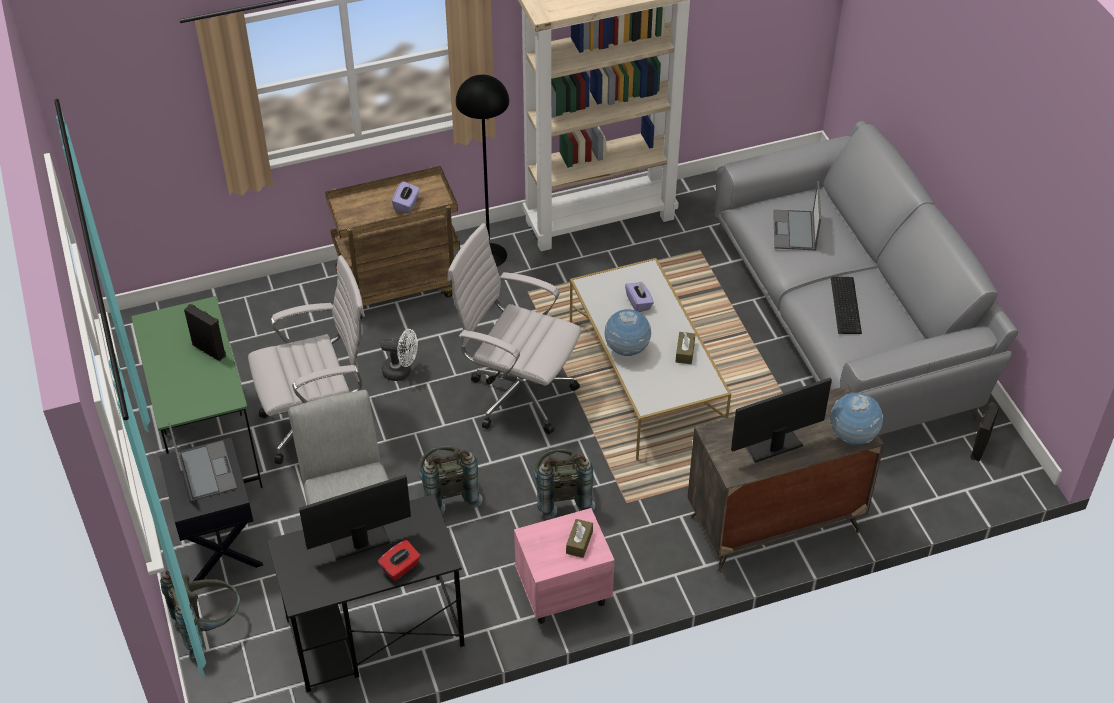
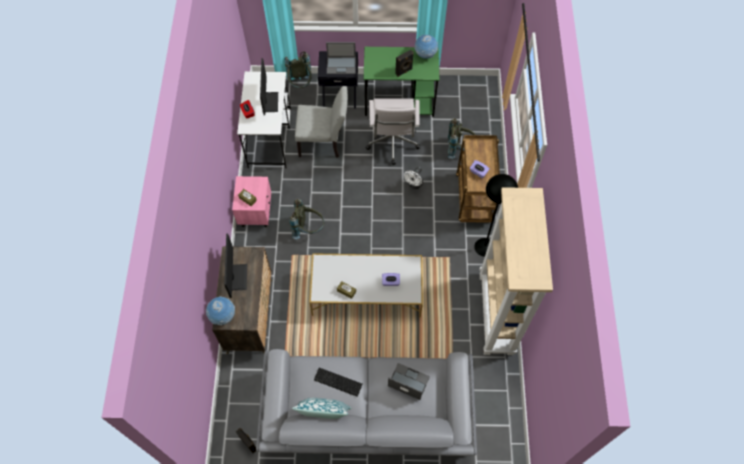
camera: 110 degrees right, 15 degrees up
black desk [267,494,465,692] -> white desk [237,71,291,168]
grey backpack [418,446,483,514] -> grey backpack moved to [448,118,476,159]
white office chair [447,223,581,434] -> none
globe [605,309,651,356] -> globe moved to [414,34,438,59]
none -> pillow [292,398,352,419]

